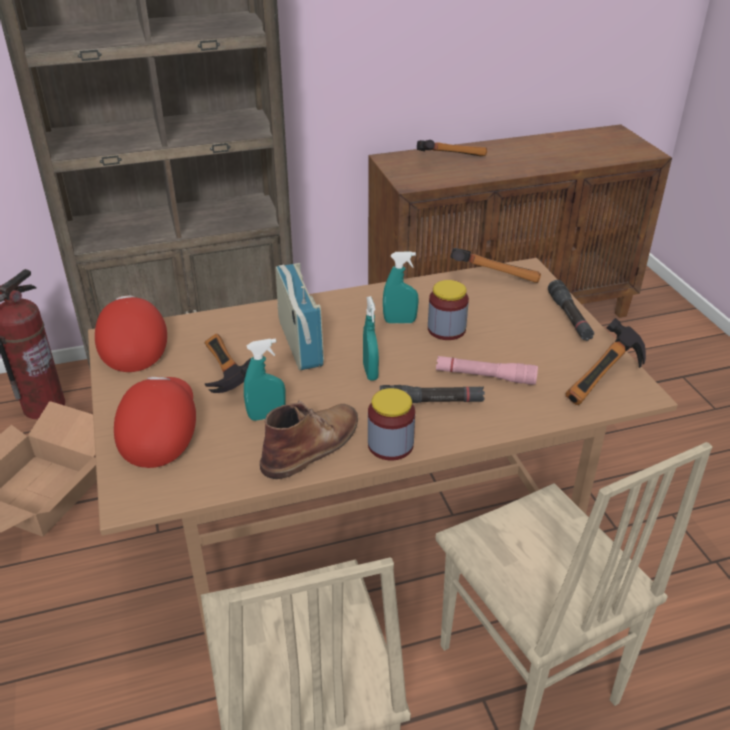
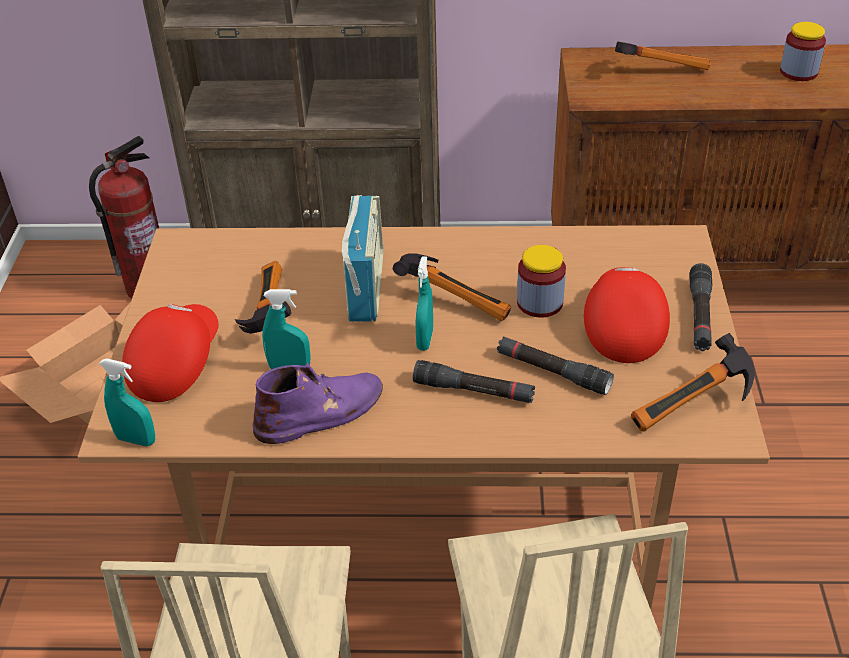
camera: 20 degrees right, 5 degrees up
red cap [95,295,167,372] -> red cap moved to [584,267,670,363]
brown boot [260,400,358,479] -> purple boot [253,363,383,444]
jar [368,388,415,461] -> jar moved to [780,22,826,81]
turquoise spray bottle [383,252,419,323] -> turquoise spray bottle moved to [99,358,155,446]
pink flashlight [436,356,538,385] -> black flashlight [497,337,614,395]
hammer [450,248,541,283] -> hammer moved to [393,253,512,321]

